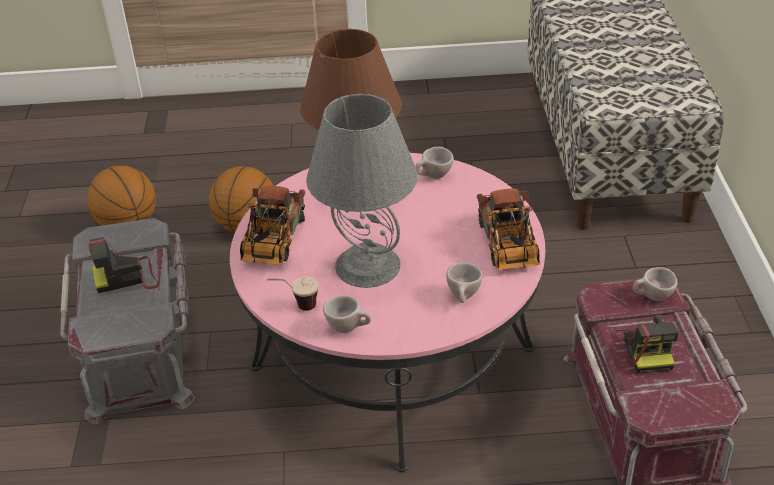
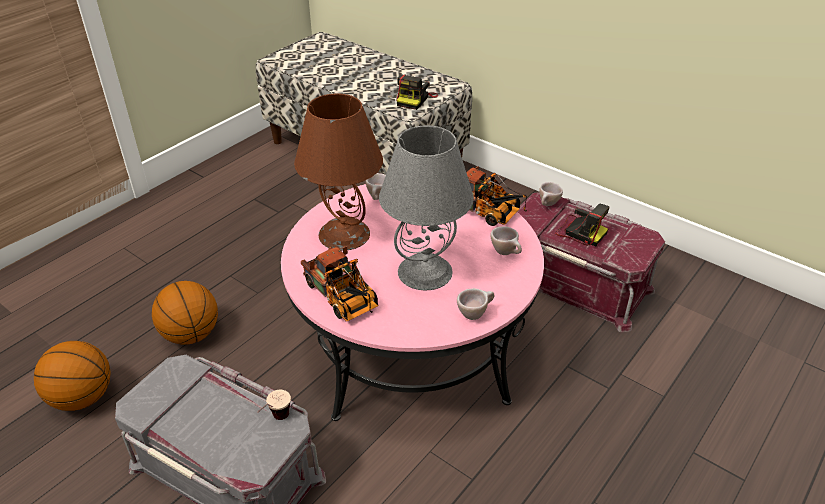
camera: 50 degrees left, 0 degrees up
camera [89,238,159,293] -> camera moved to [396,75,438,110]
cup [267,276,318,311] -> cup moved to [257,390,291,420]

